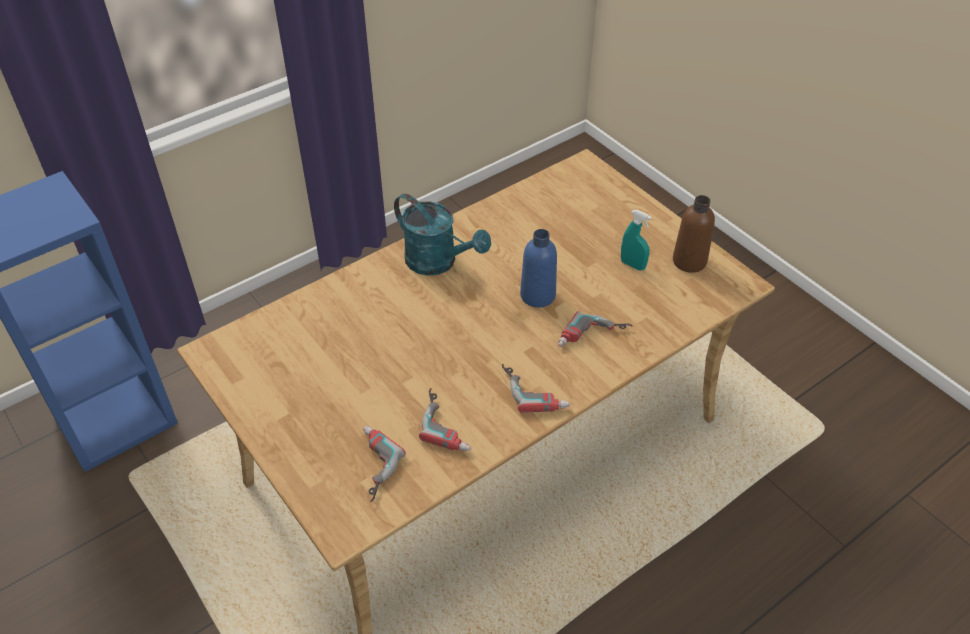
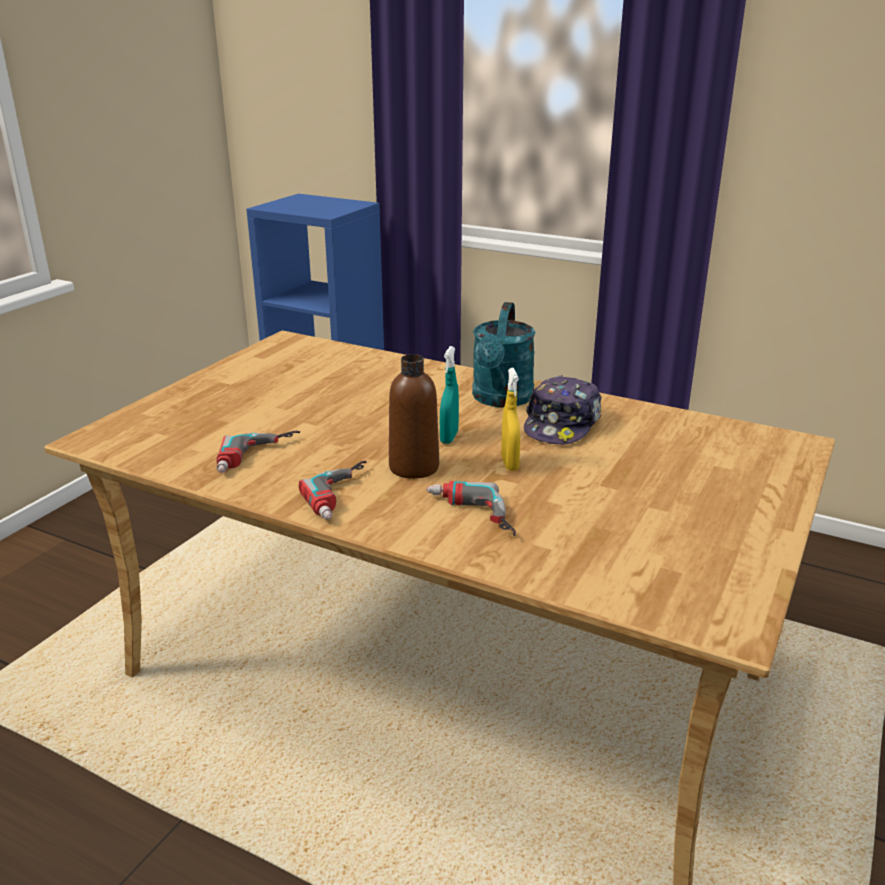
camera: 65 degrees right, 20 degrees down
power drill [363,426,406,502] -> none
blue bottle [520,229,557,308] -> yellow spray bottle [501,368,520,471]
turquoise spray bottle [621,210,652,271] -> turquoise spray bottle moved to [440,346,459,444]
brown bottle [673,195,715,273] -> brown bottle moved to [389,354,439,479]
none -> cap [524,375,602,444]

